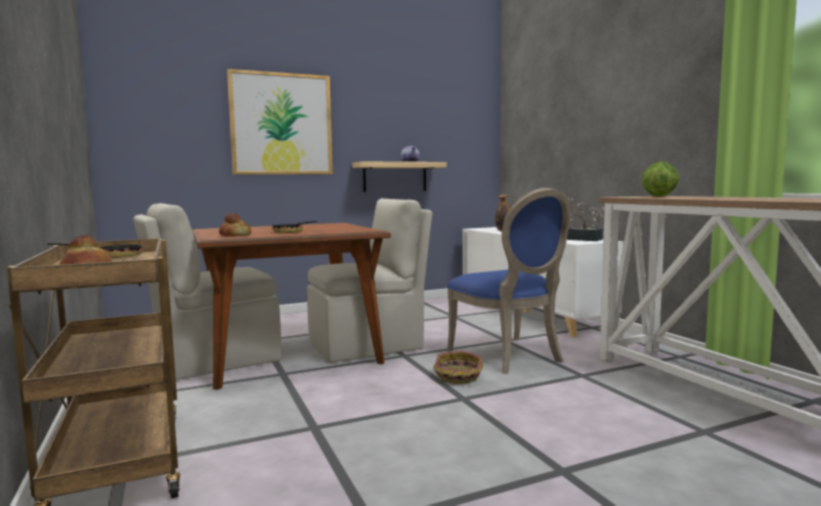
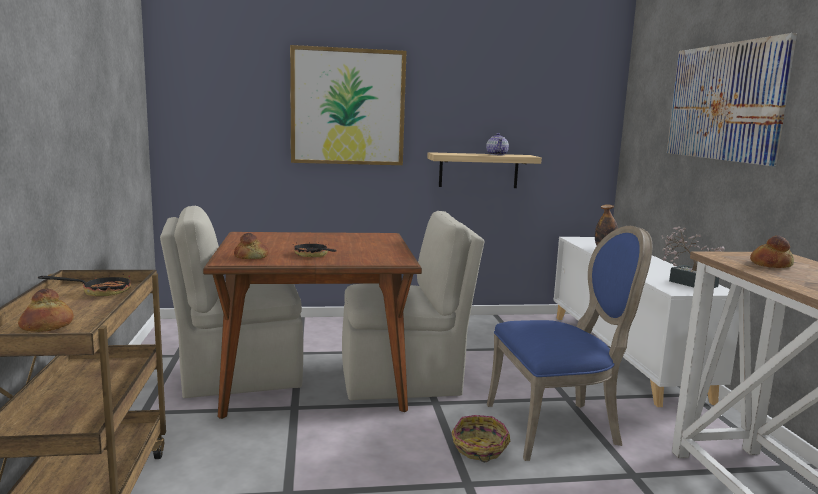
camera: 15 degrees right, 5 degrees up
blue chair [447,188,571,374] -> blue chair turned 90 degrees counterclockwise [487,226,652,461]
lettuce [641,161,679,197] -> bread [750,235,794,268]
none -> picture [667,33,797,166]

